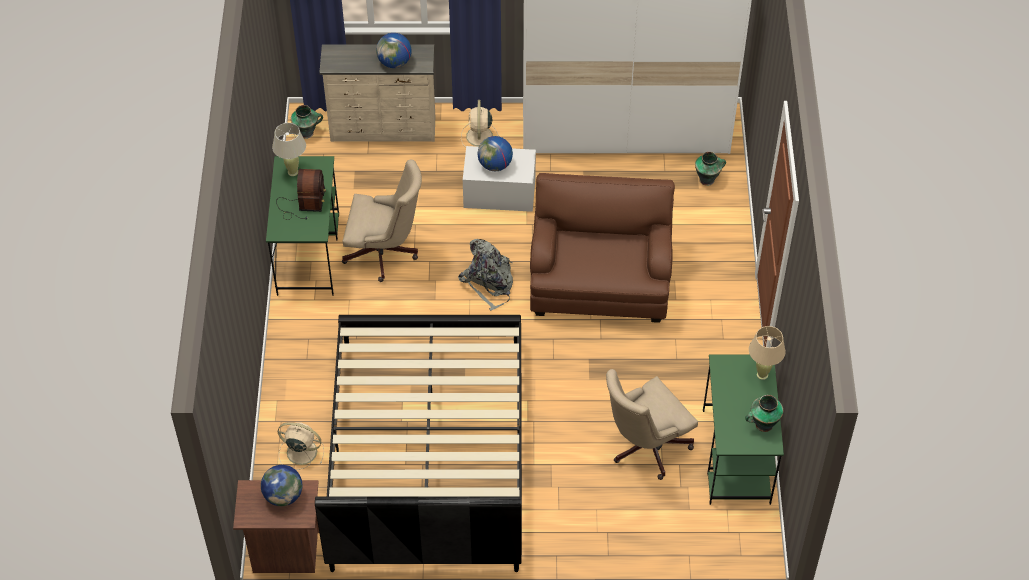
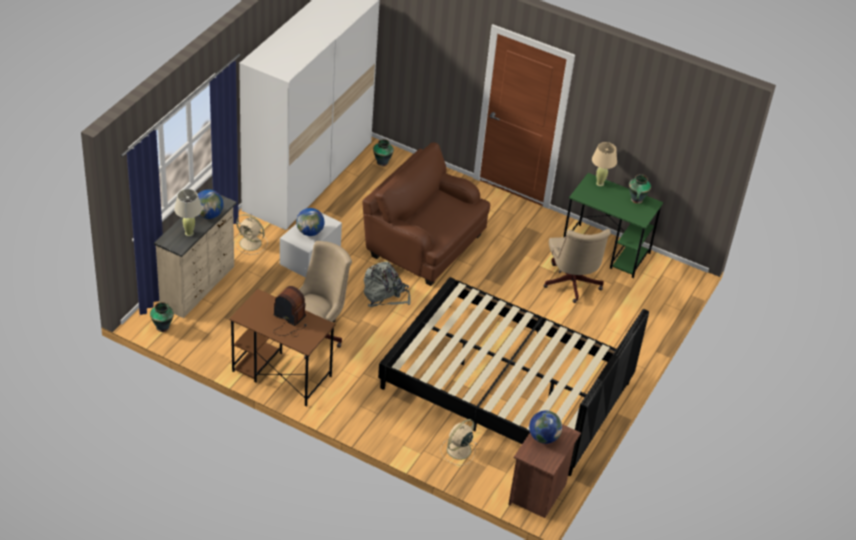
camera: 65 degrees left, 10 degrees down
green desk [266,156,339,296] -> brown desk [229,289,336,407]
beige table lamp [272,123,306,176] -> beige table lamp moved to [174,189,202,236]

